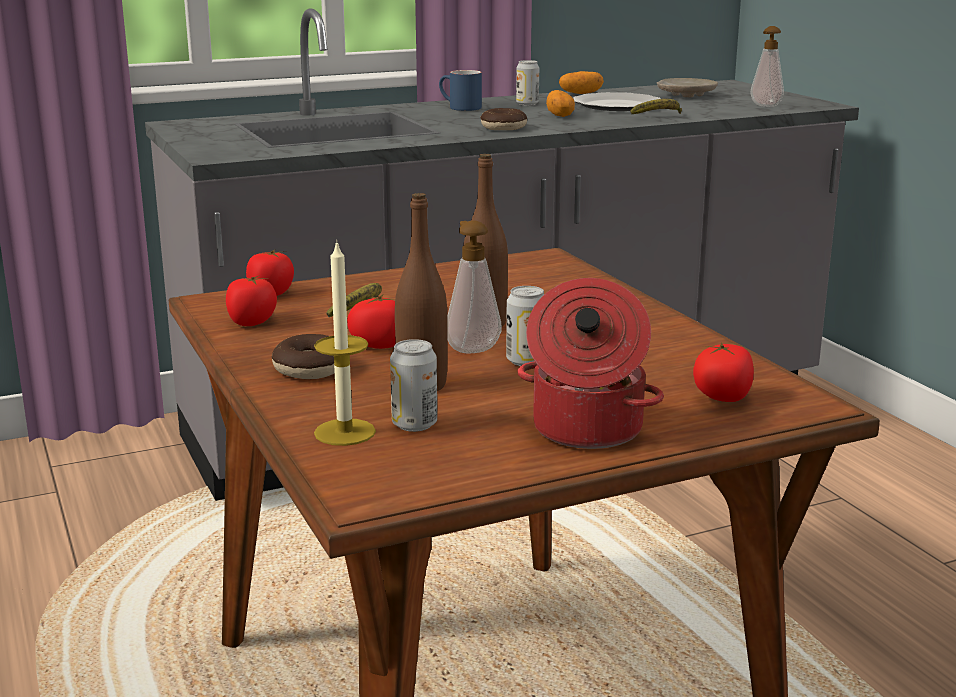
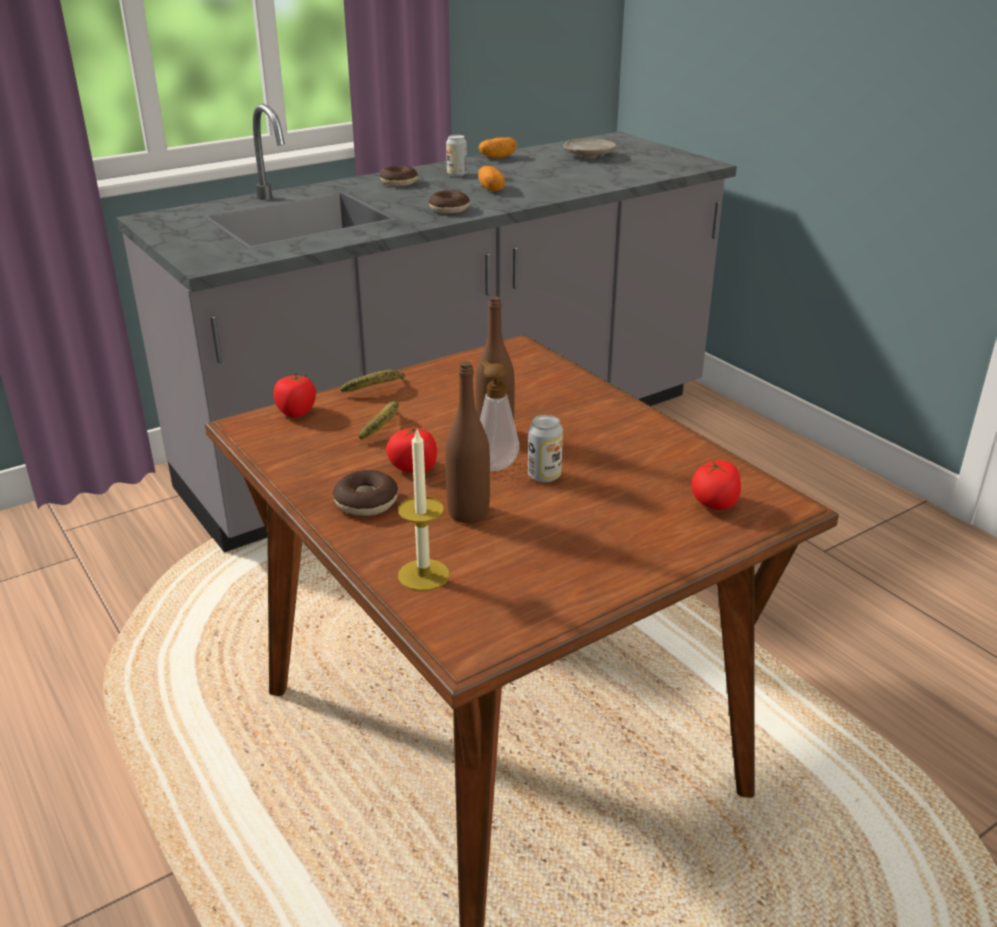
camera: 10 degrees left, 10 degrees up
tomato [226,275,277,326] -> none
can [390,339,437,432] -> none
blue mug [439,70,482,111] -> donut [379,165,418,186]
cooking pot [518,278,664,449] -> none
plate [573,92,661,111] -> none
banana [630,99,682,114] -> banana moved to [340,370,405,392]
soap dispenser [750,26,784,107] -> none

